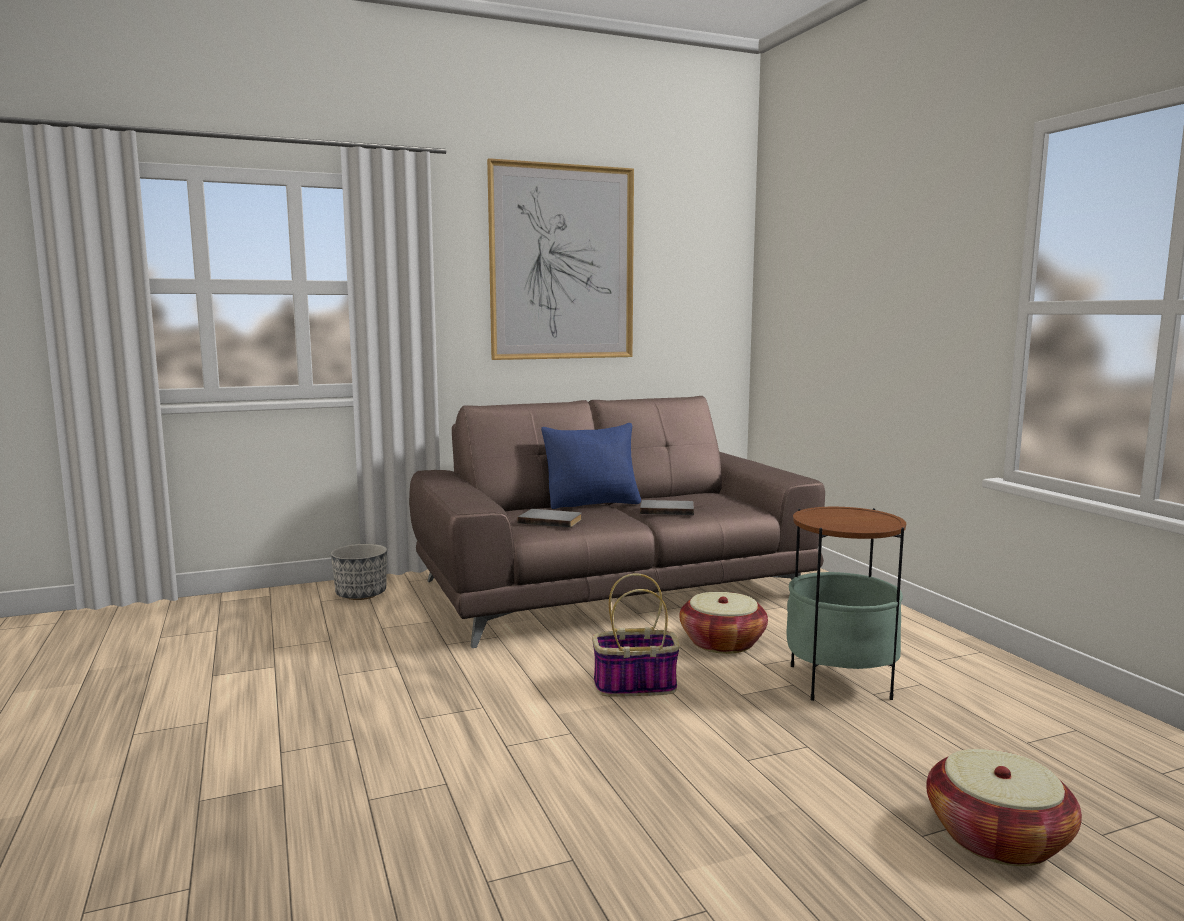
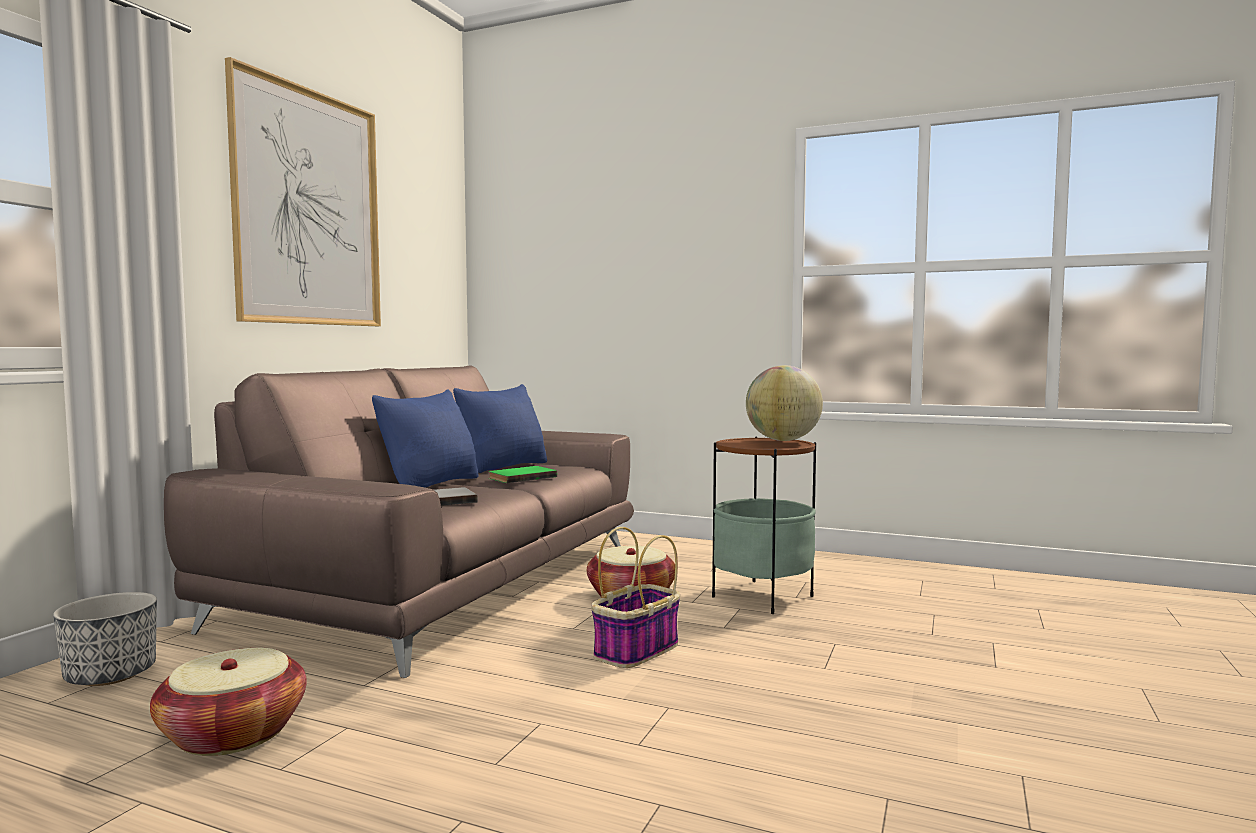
camera: 45 degrees left, 5 degrees down
grey book [640,500,694,515] -> green book [489,466,557,483]
basket [926,749,1082,866] -> basket moved to [150,648,307,756]
none -> blue pillow [453,384,547,473]
none -> globe [746,365,823,441]

